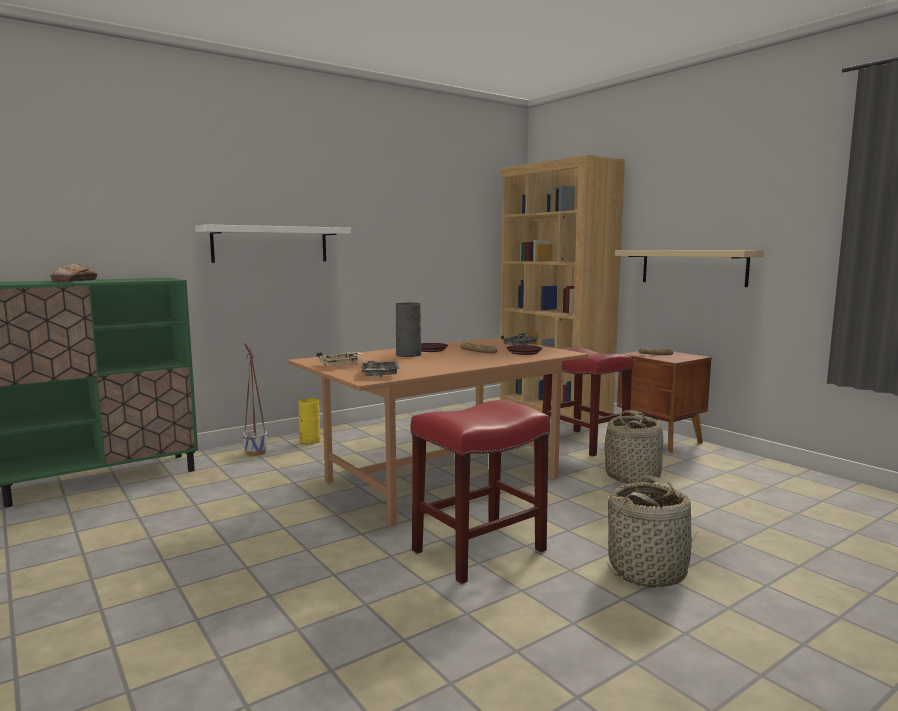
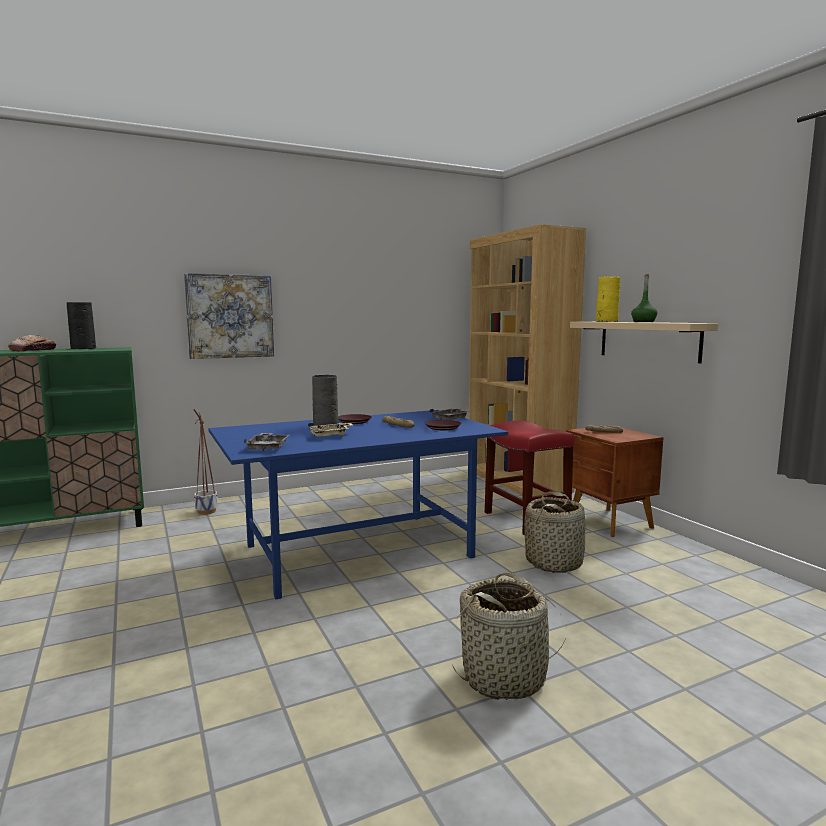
camera: 10 degrees right, 0 degrees up
white shelf [195,224,351,263] -> picture [184,273,274,359]
brown dining table [288,338,589,527] -> blue dining table [208,410,508,600]
yellow vase [298,398,321,444] -> yellow vase moved to [596,277,620,322]
beige tray [316,352,362,366] -> beige tray moved to [308,422,353,437]
red stool [411,400,550,584] -> none
none -> black vase [67,302,96,349]
none -> green bottle [631,274,658,322]

